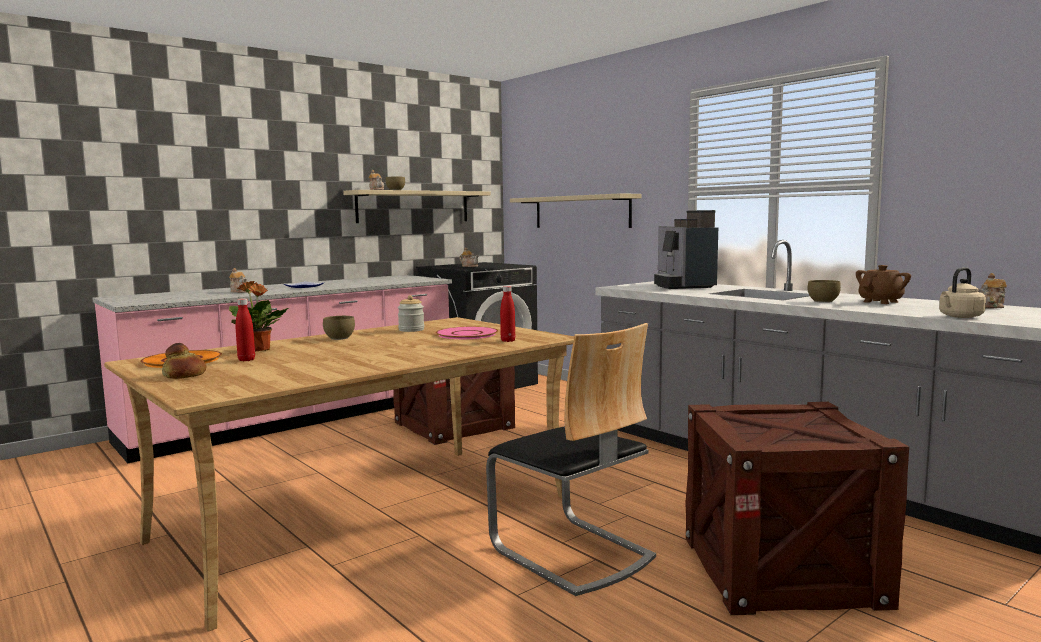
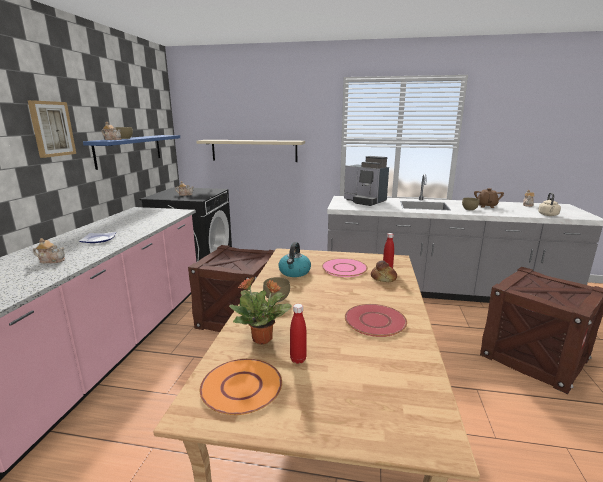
camera: 40 degrees left, 10 degrees up
bread [162,343,206,379] -> bread moved to [371,261,397,282]
beige shelf [343,190,491,223] -> blue shelf [83,135,180,170]
jar [398,295,424,332] -> kettle [278,242,311,277]
chair [486,323,656,596] -> none
none -> picture [27,100,76,158]
none -> red plate [345,304,407,337]

